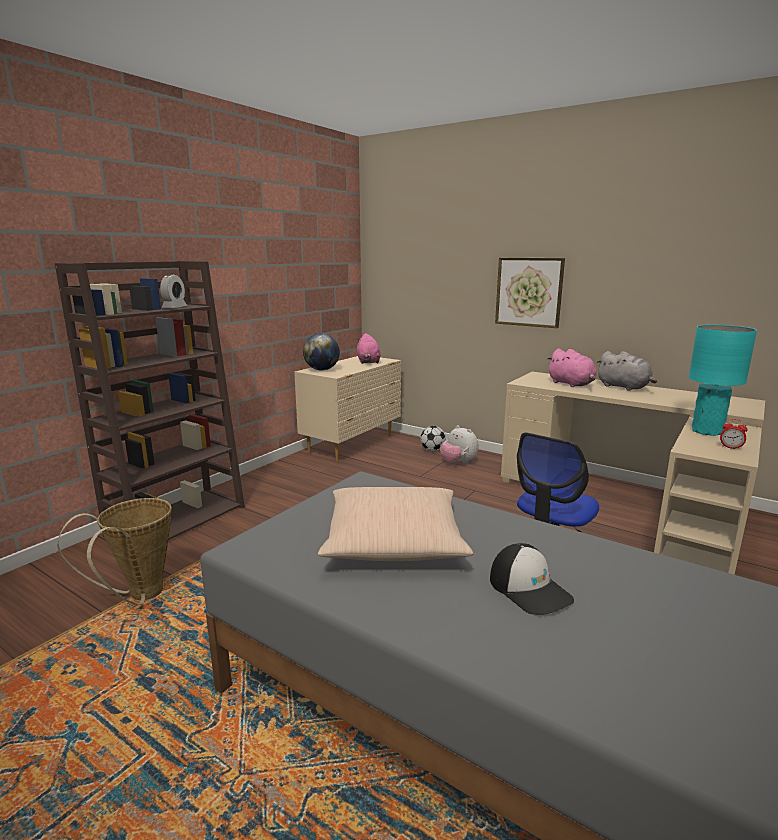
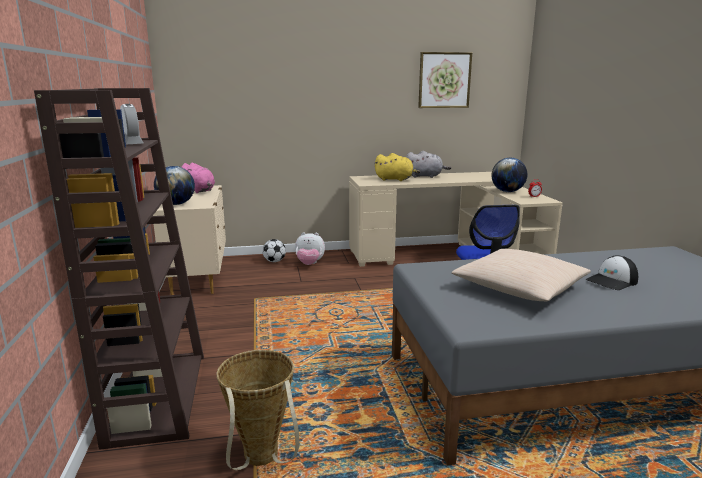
camera: 45 degrees left, 0 degrees up
cap [490,543,574,615] -> cap turned 135 degrees clockwise [586,255,638,290]
picture [495,258,565,328] -> picture moved to [418,52,472,108]
pink plush toy [547,349,596,387] -> yellow plush toy [374,153,420,181]
turquoise table lamp [689,325,757,436] -> globe [492,158,527,192]

